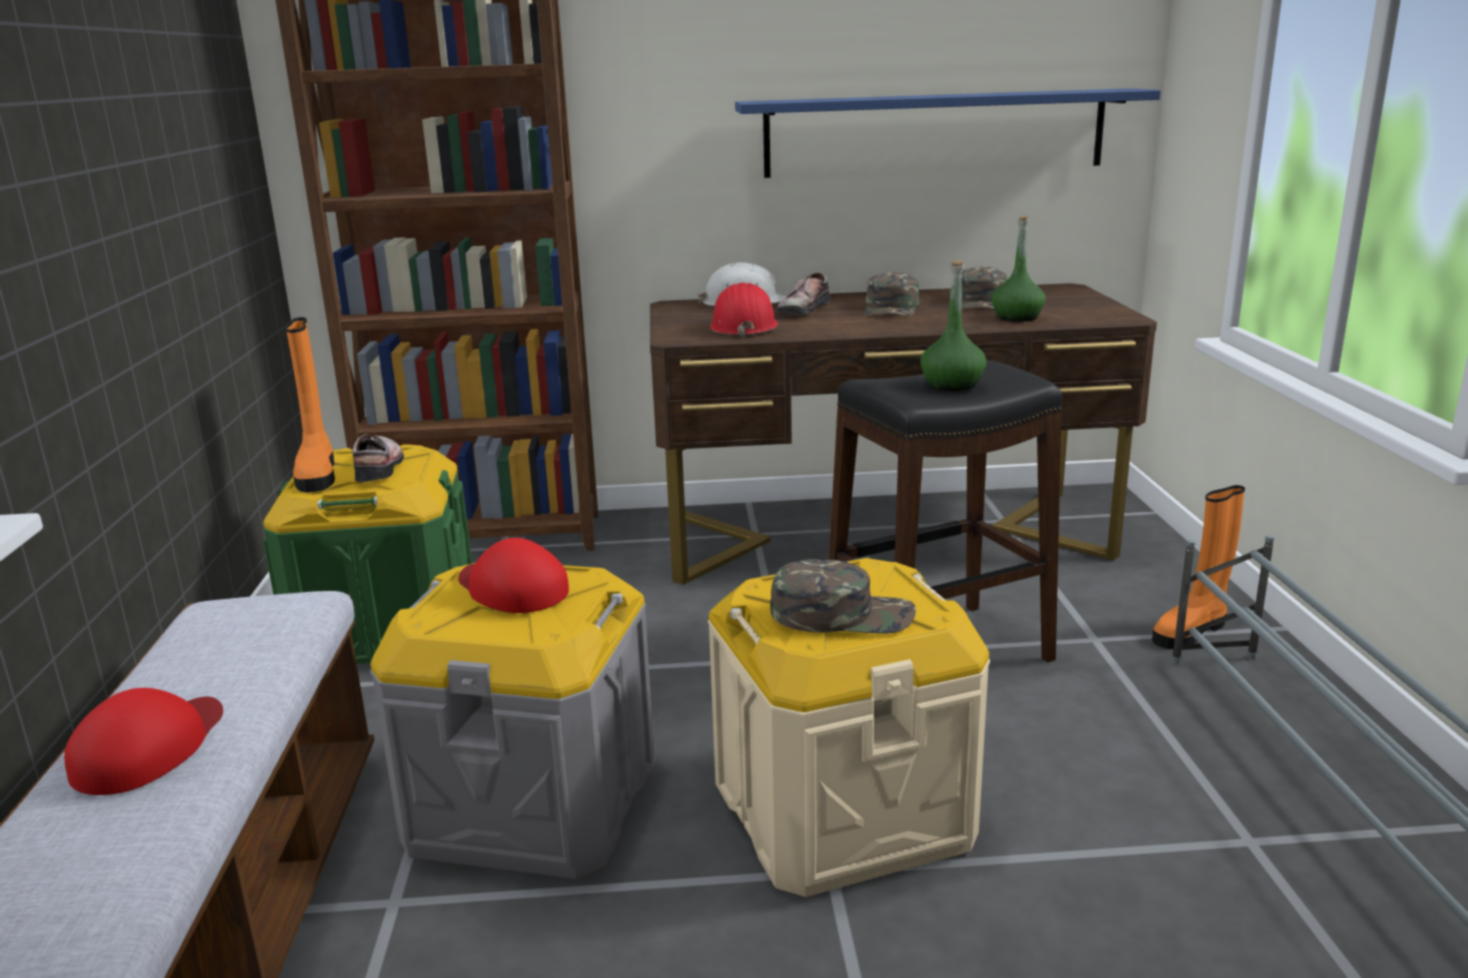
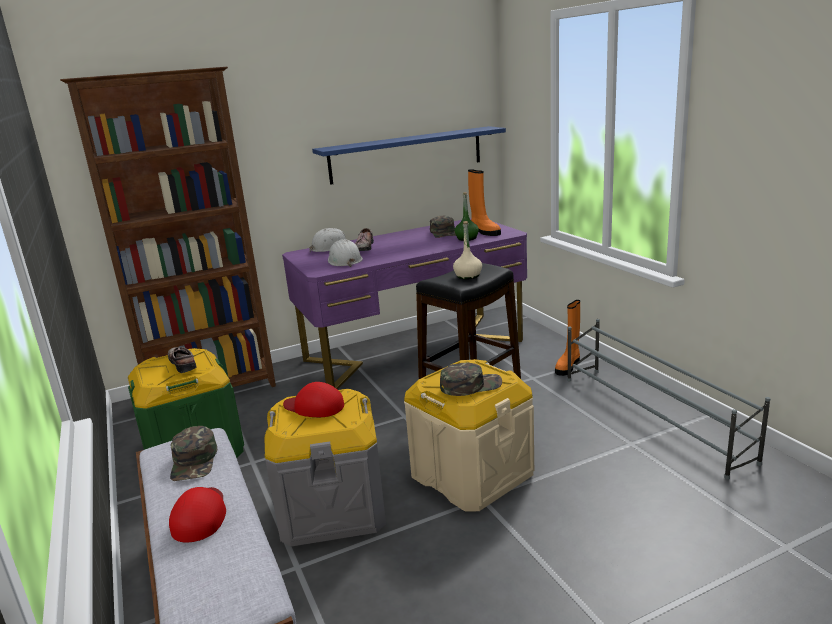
camera: 20 degrees left, 0 degrees up
orange boot [285,317,335,493] -> orange boot moved to [468,169,501,236]
brown desk [650,283,1157,585] -> purple desk [282,218,527,390]
red hard hat [710,282,778,338] -> white hard hat [328,239,363,267]
green cap [865,272,919,316] -> green cap moved to [170,426,217,481]
green bottle [920,260,986,391] -> beige bottle [453,221,482,279]

